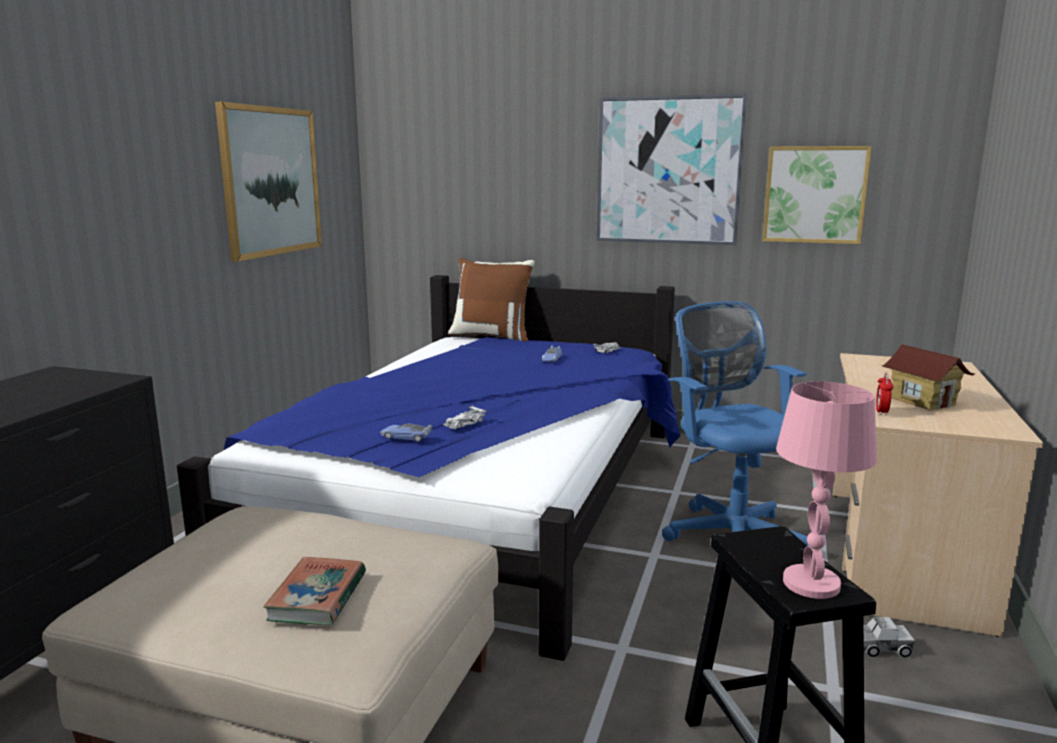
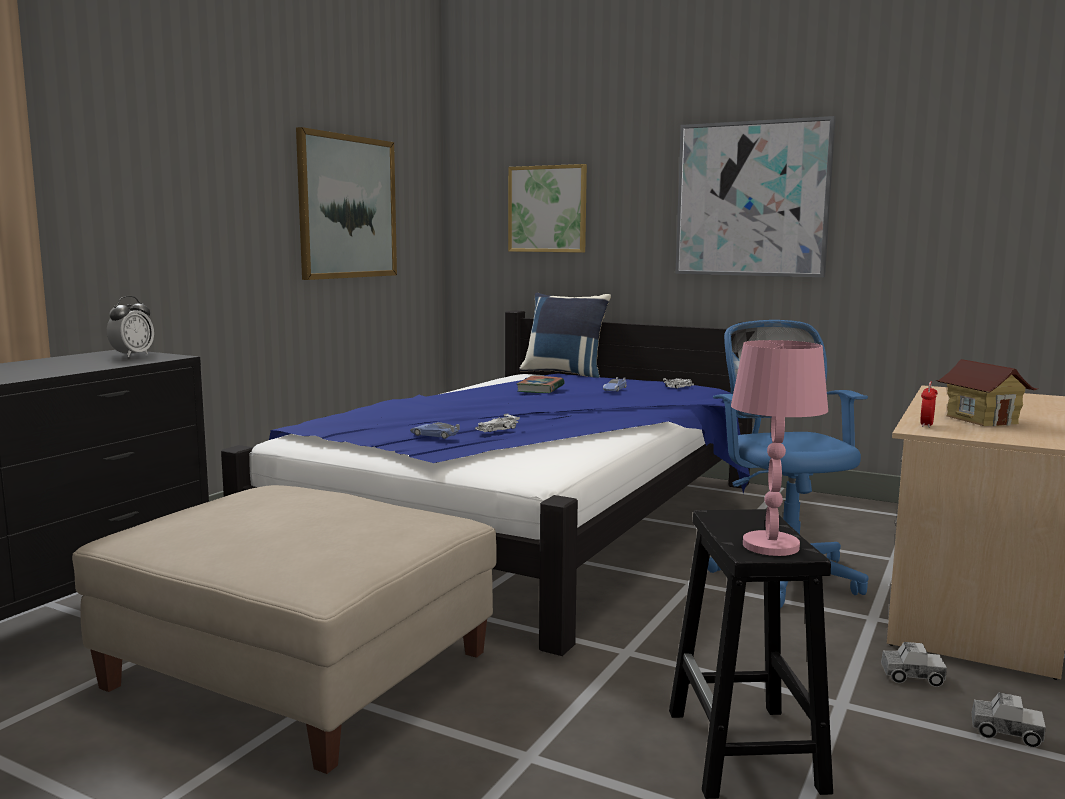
camera: 10 degrees right, 5 degrees down
book [263,557,366,625] -> book moved to [517,376,564,393]
brown pillow [448,258,535,341] -> blue pillow [519,293,611,378]
picture [762,146,872,244] -> picture moved to [508,164,587,253]
none -> alarm clock [107,296,154,357]
none -> toy truck [972,693,1046,748]

